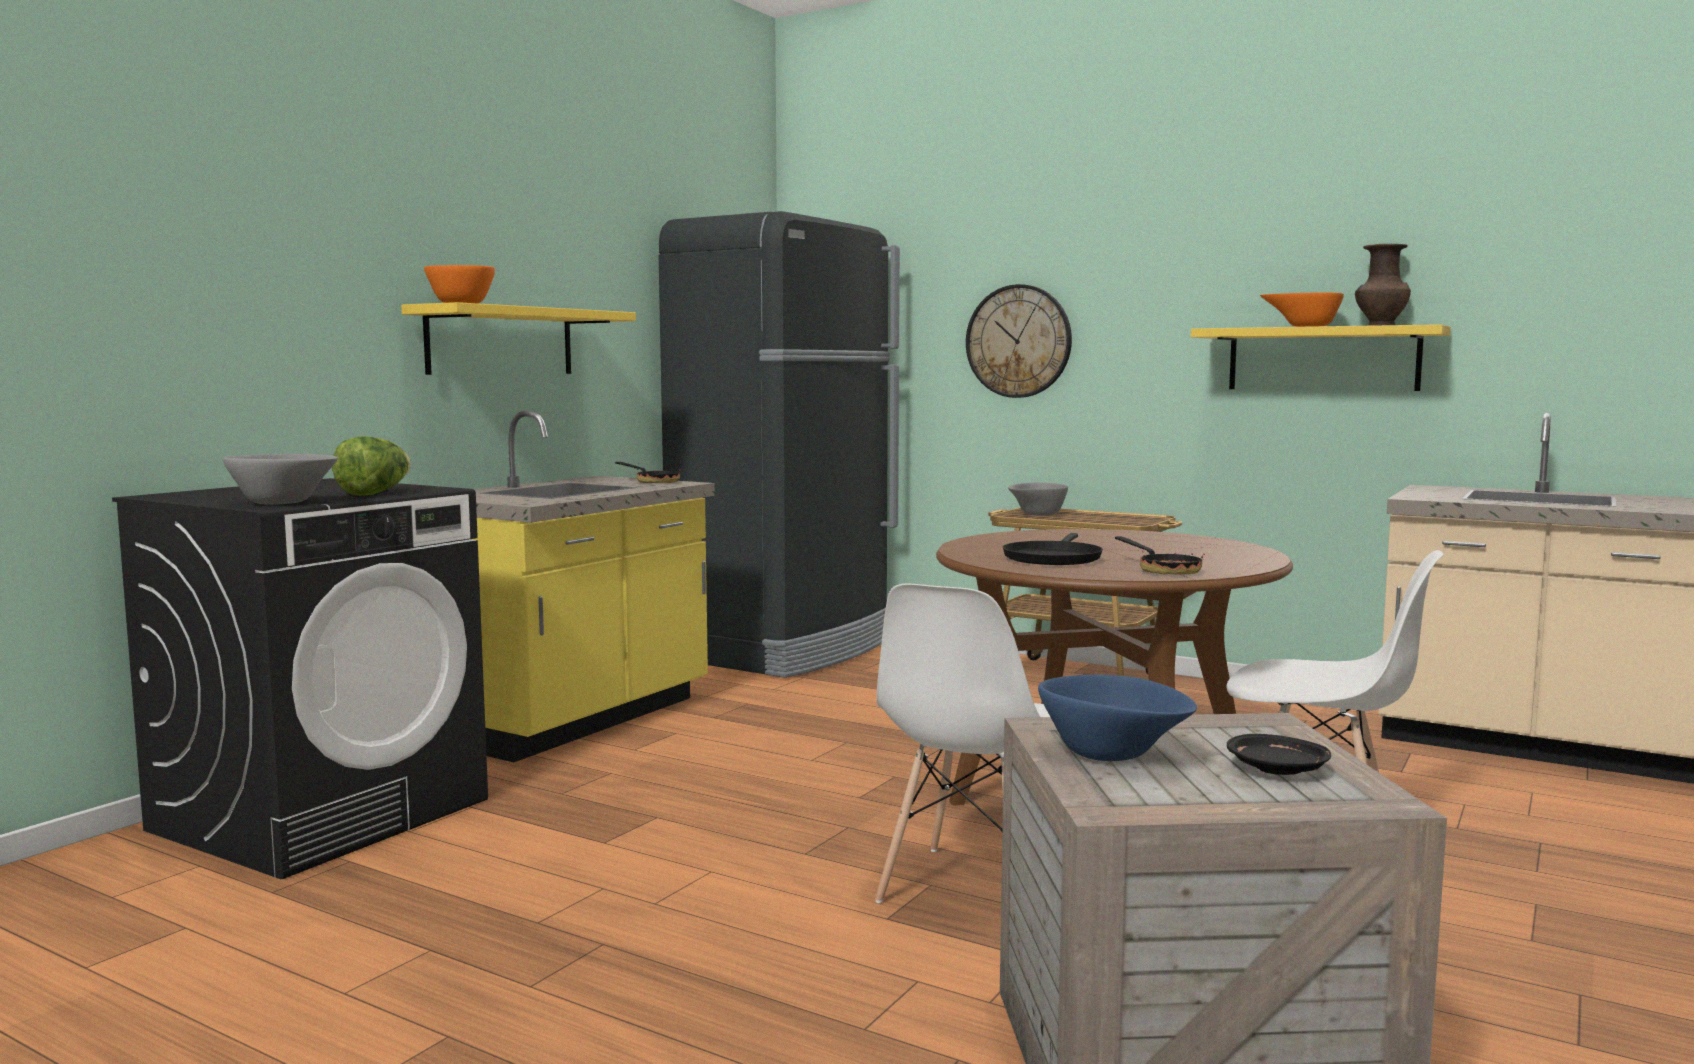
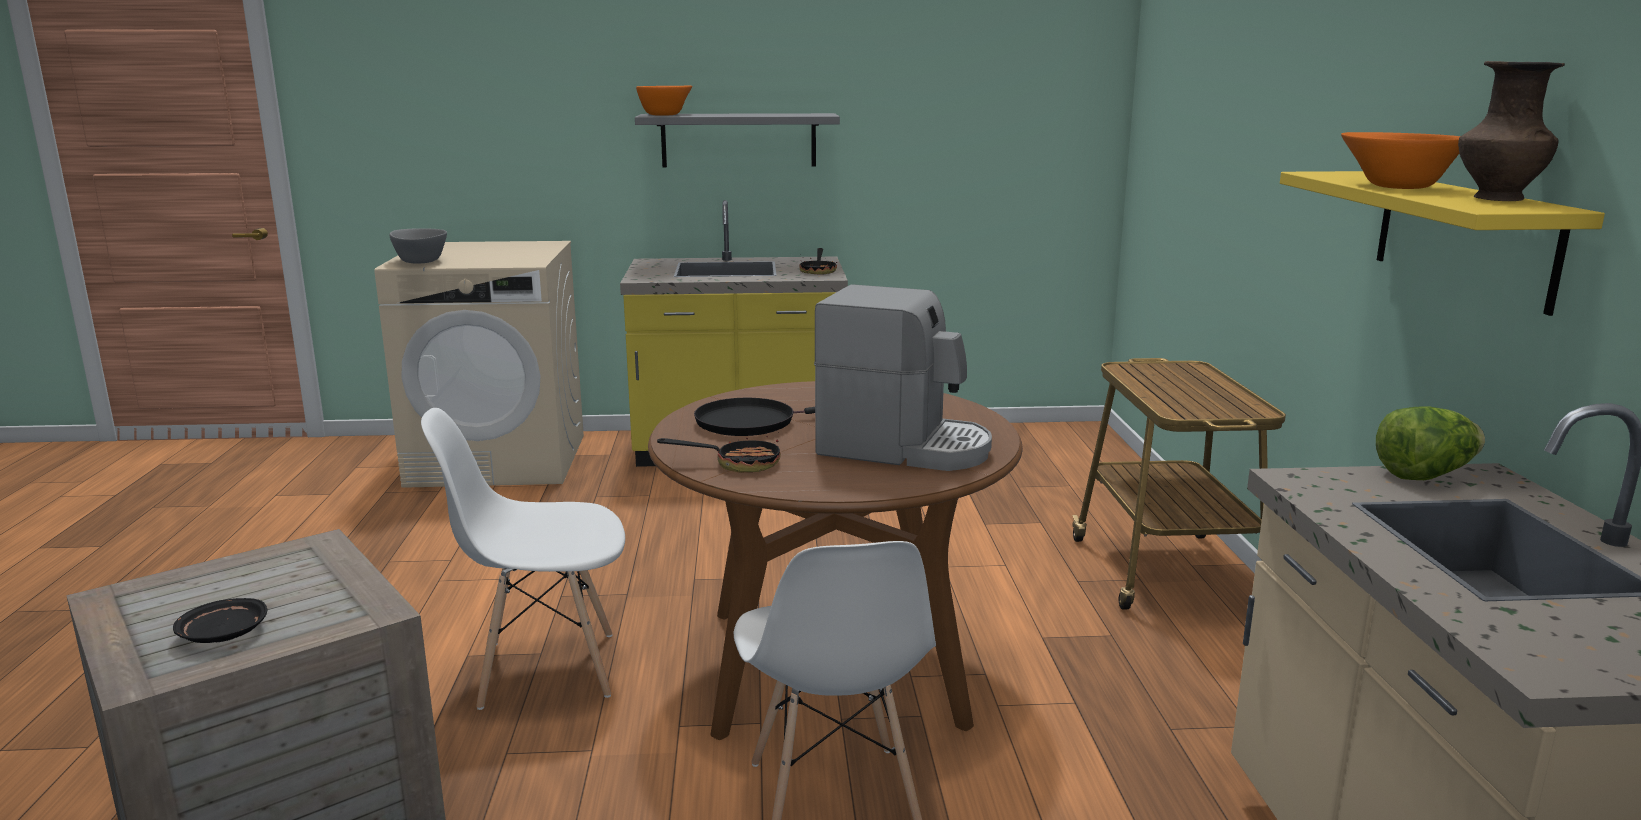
camera: 55 degrees right, 10 degrees up
black washing machine [112,478,488,879] -> beige washing machine [374,241,584,488]
lettuce [332,436,411,496] -> lettuce moved to [1376,406,1485,480]
yellow shelf [401,302,636,375] -> grey shelf [635,113,840,167]
black fridge [659,211,900,678] -> none
wall clock [966,284,1072,398] -> none
grey bowl [1008,483,1068,516] -> none
blue bowl [1038,675,1197,761] -> none
frying pan [1115,536,1205,575] -> frying pan turned 120 degrees counterclockwise [657,432,781,473]
none -> coffee machine [814,284,992,471]

